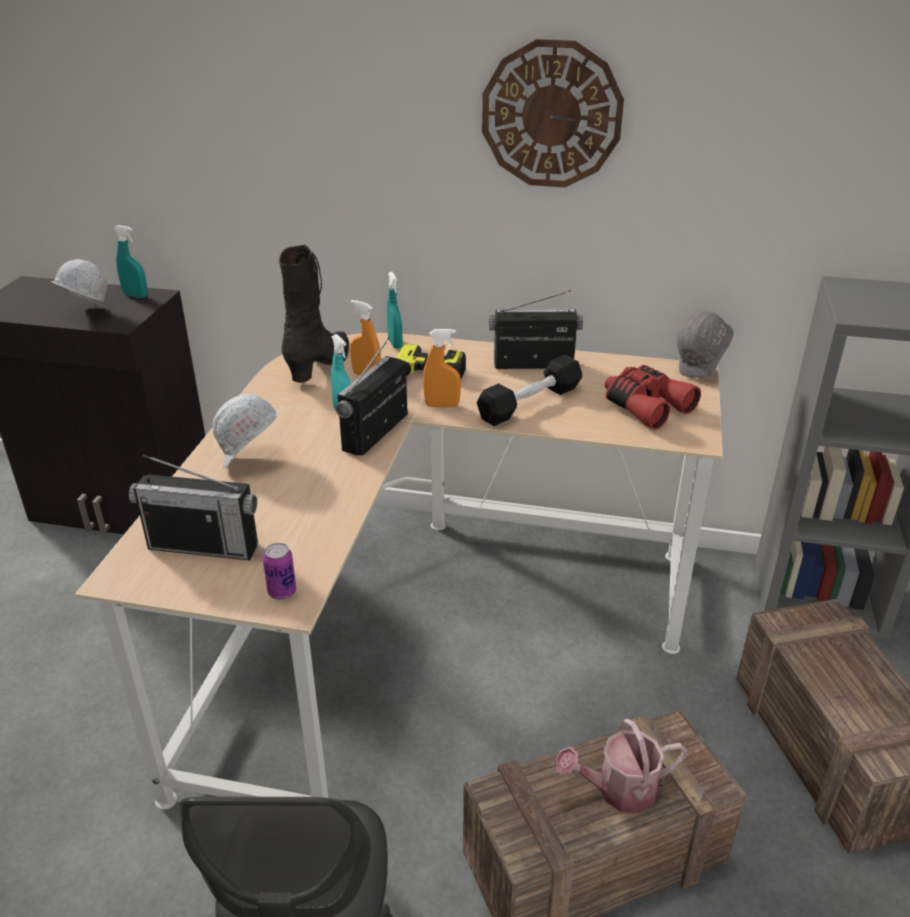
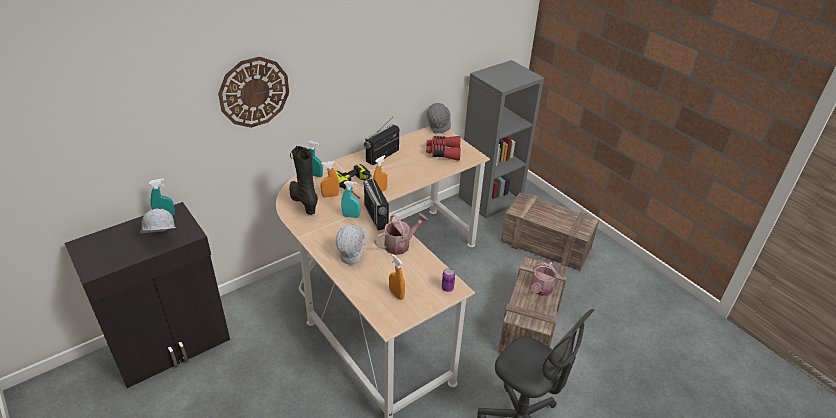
camera: 50 degrees left, 5 degrees up
radio [129,454,258,560] -> orange spray bottle [389,254,405,300]
black dumbbell [477,355,582,426] -> none
wall clock [482,39,624,187] -> wall clock moved to [218,57,289,128]
none -> watering can [374,213,428,255]

